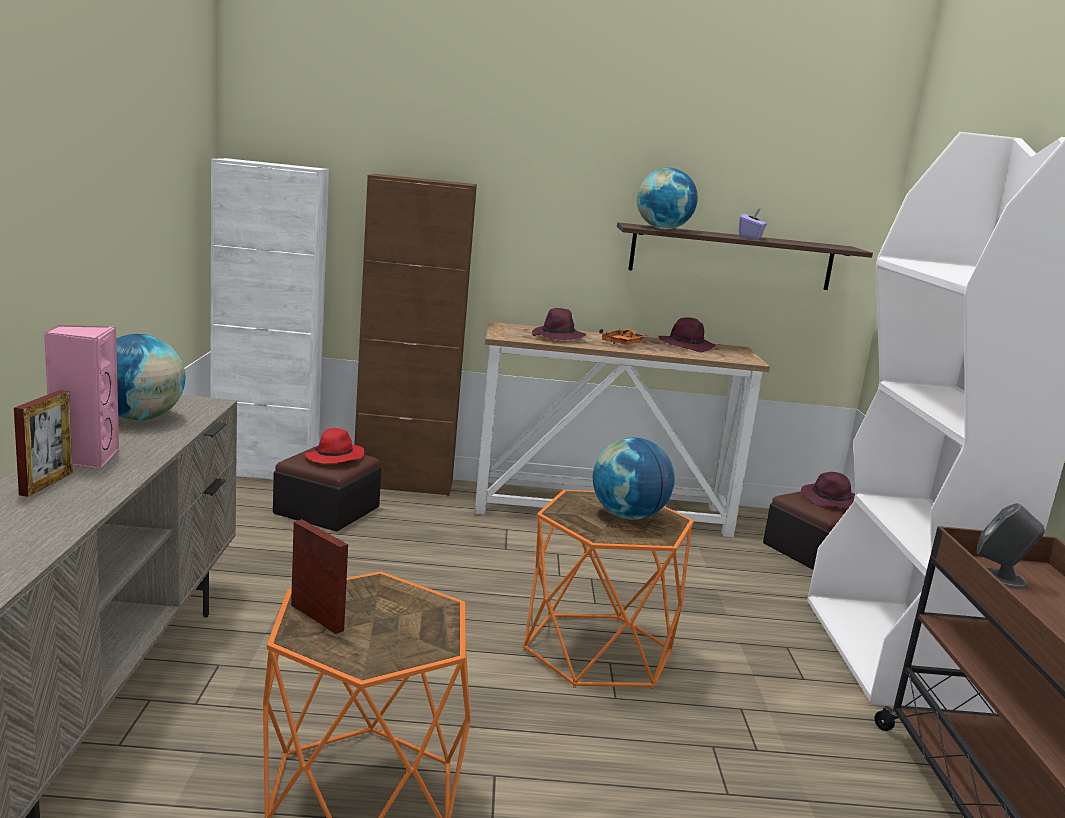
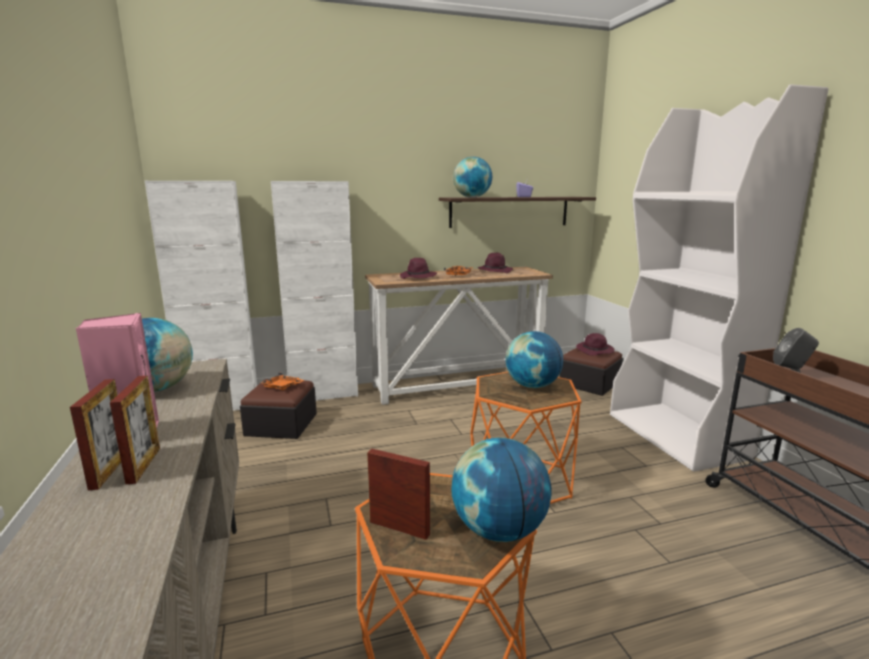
camera: 15 degrees left, 0 degrees up
red hat [305,428,364,464] -> orange tray [261,372,304,390]
brown cabinet [354,174,477,497] -> white cabinet [271,181,358,401]
none -> picture frame [110,376,160,484]
none -> globe [451,438,552,542]

